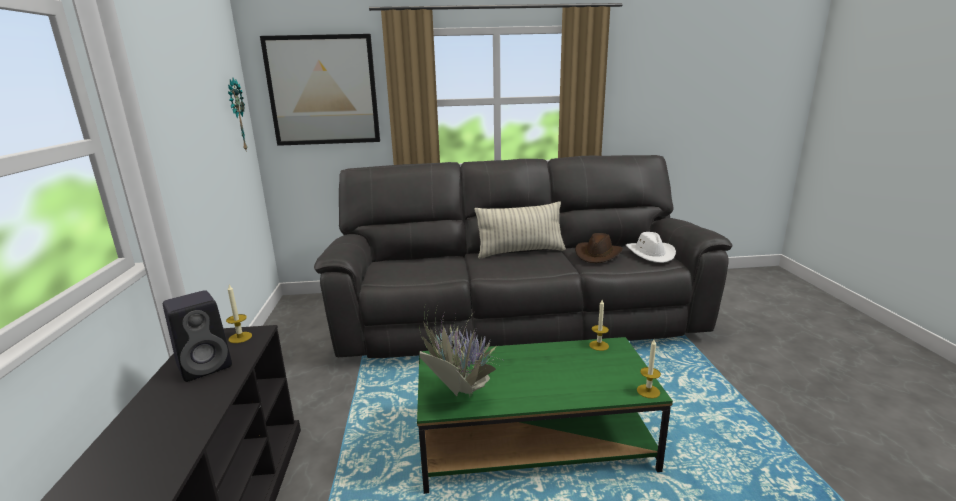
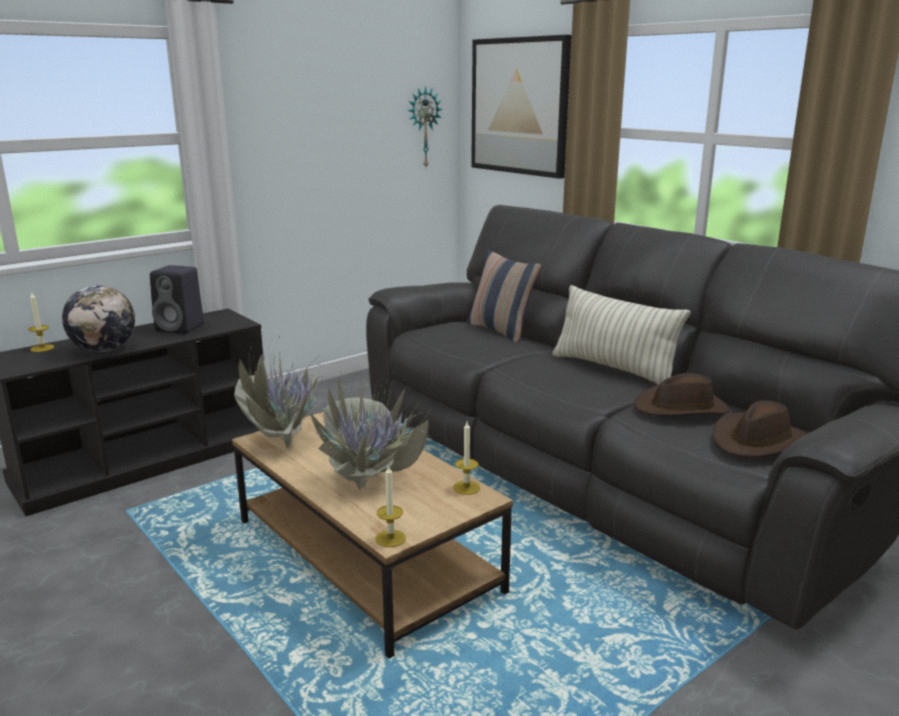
camera: 55 degrees right, 0 degrees up
candle [226,285,252,343] -> candle moved to [28,293,55,352]
green coffee table [417,337,673,494] -> brown coffee table [232,412,513,659]
white hat [626,232,676,263] -> brown hat [713,400,808,458]
none -> globe [62,285,135,352]
none -> potted plant [304,366,431,519]
none -> pillow [467,250,541,343]

